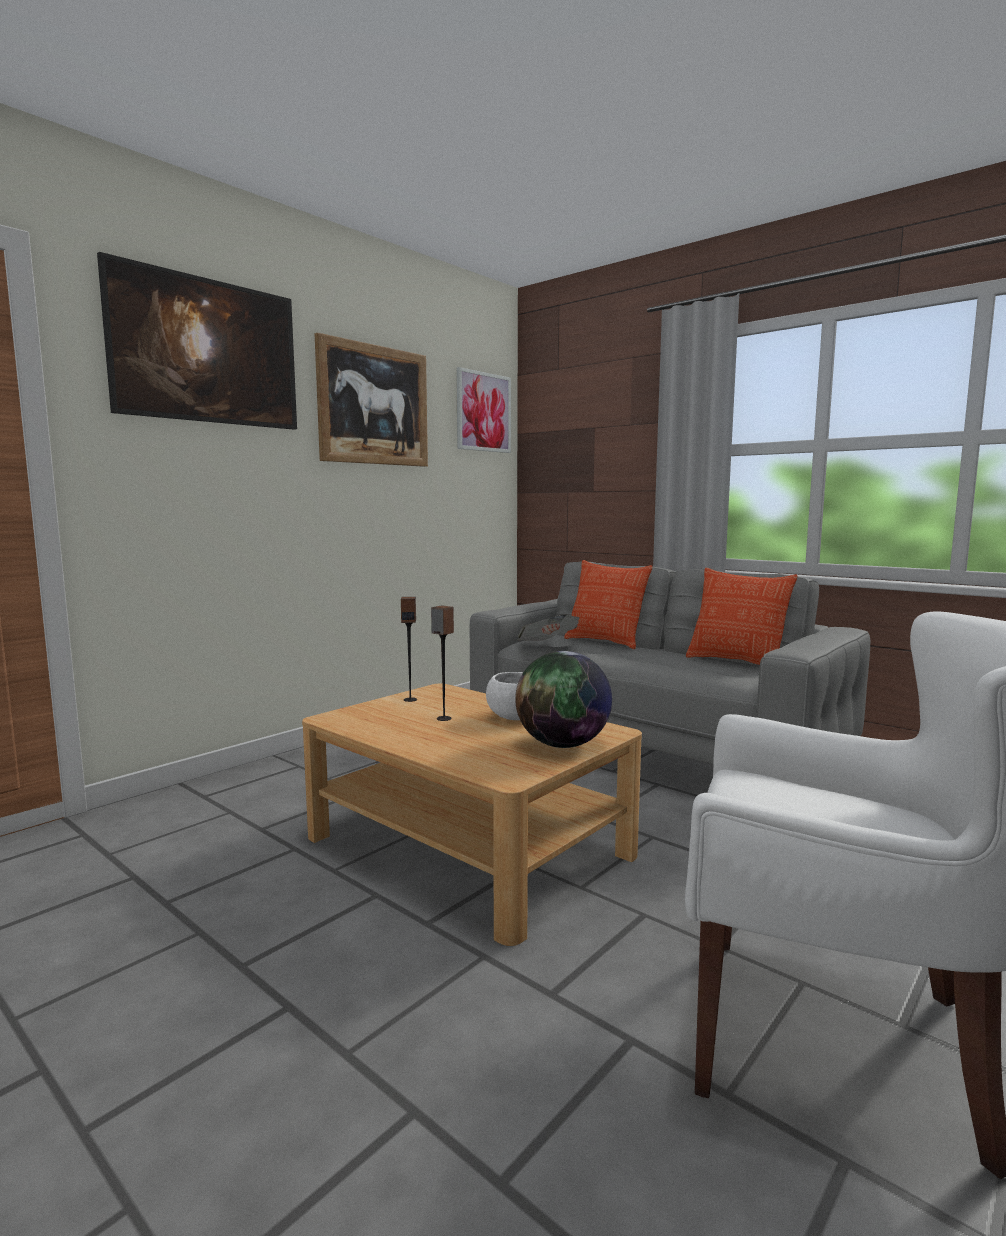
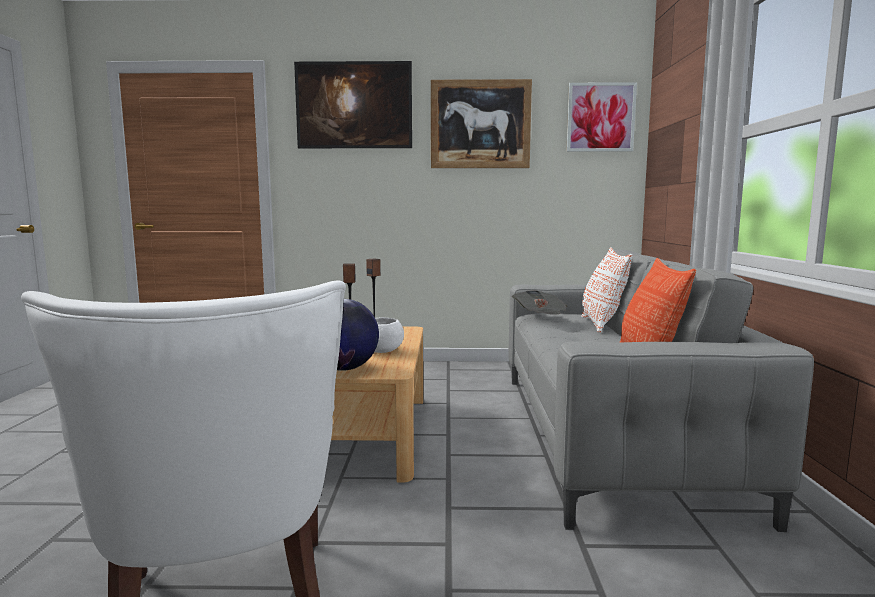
camera: 50 degrees right, 0 degrees up
orange pillow [564,560,652,649] -> white pillow [581,247,632,333]

